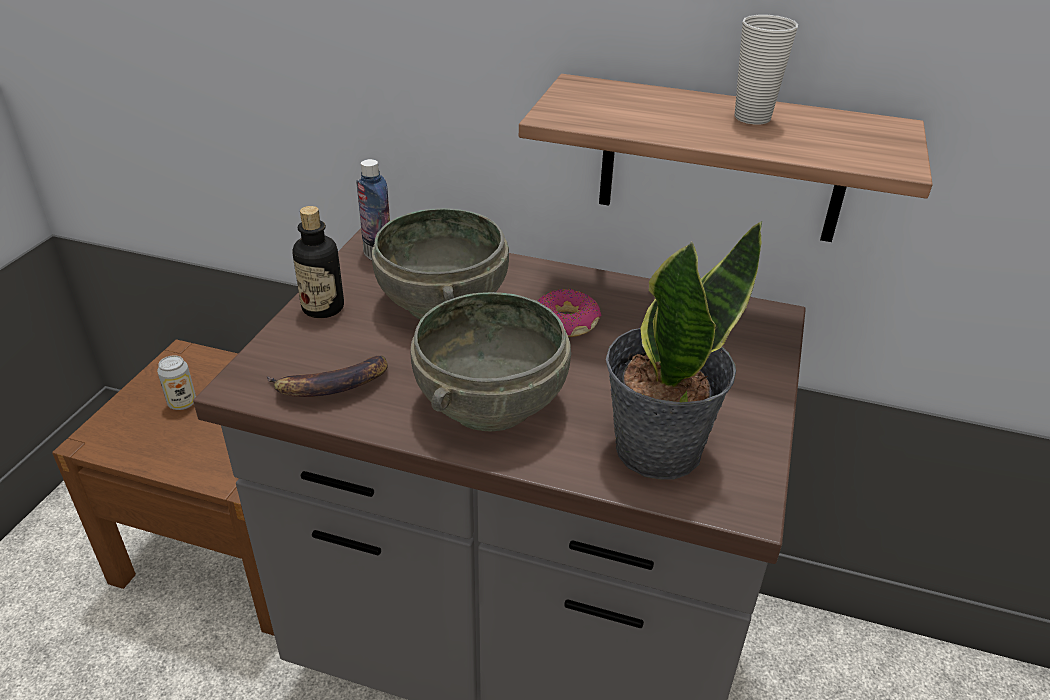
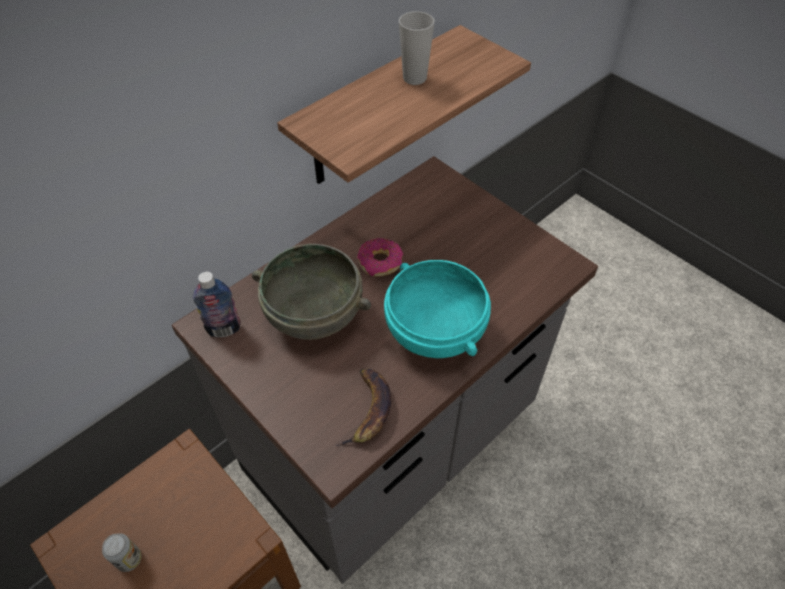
camera: 60 degrees left, 15 degrees up
bottle [292,206,344,318] -> none
grey bowl [410,292,571,431] -> turquoise bowl [384,260,491,358]
potted plant [606,221,762,480] -> none

